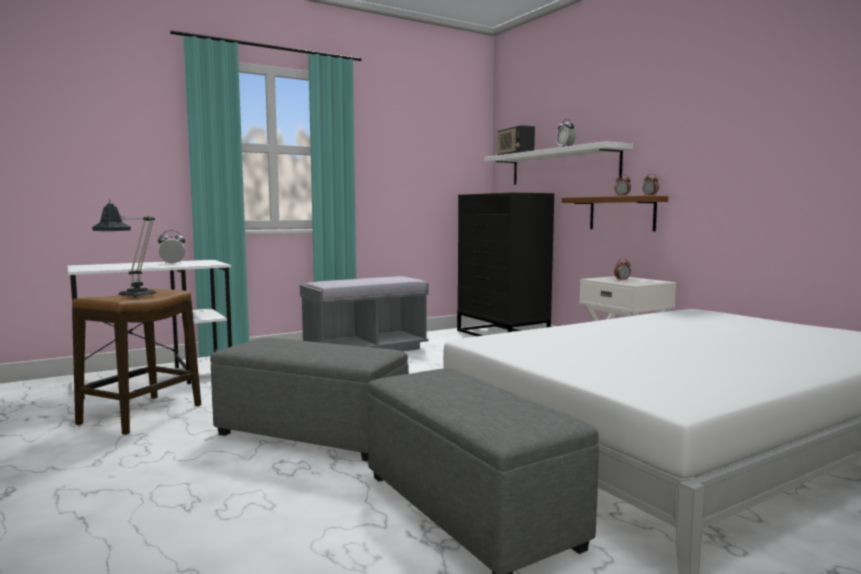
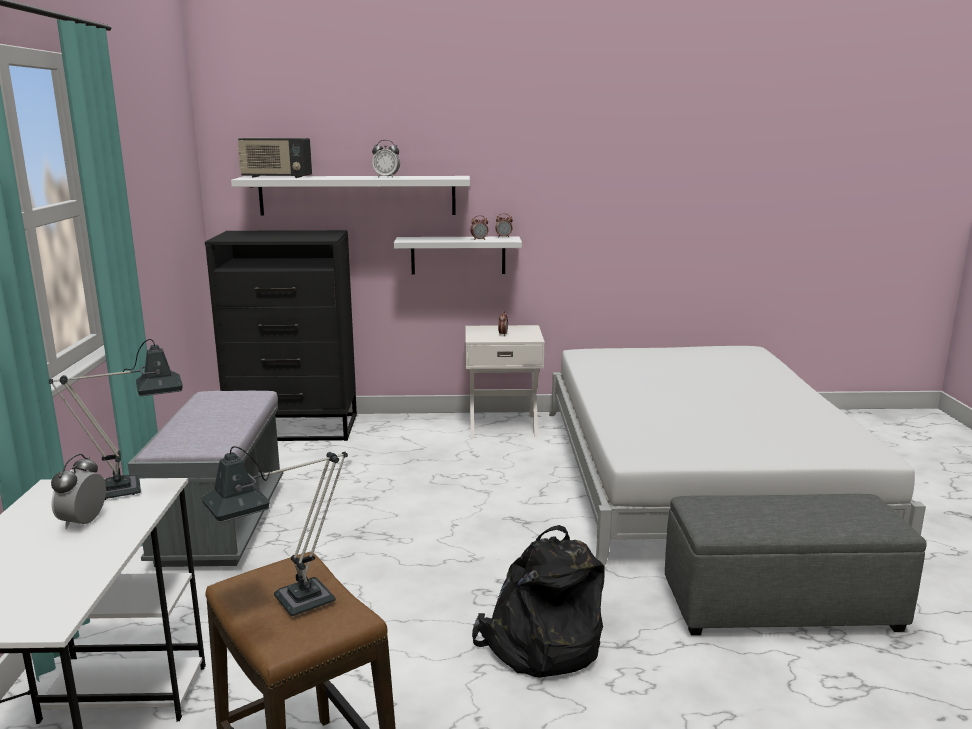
camera: 60 degrees left, 10 degrees up
grey ottoman [210,338,409,461] -> black backpack [472,525,605,678]
brown shelf [562,196,668,231] -> white shelf [394,237,522,274]
none -> table lamp [49,339,183,500]

